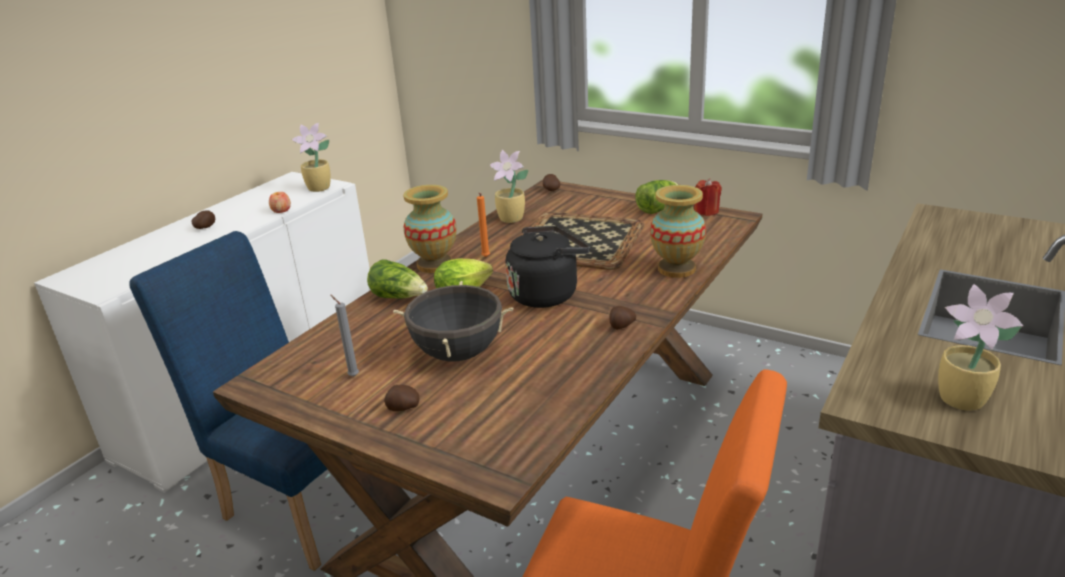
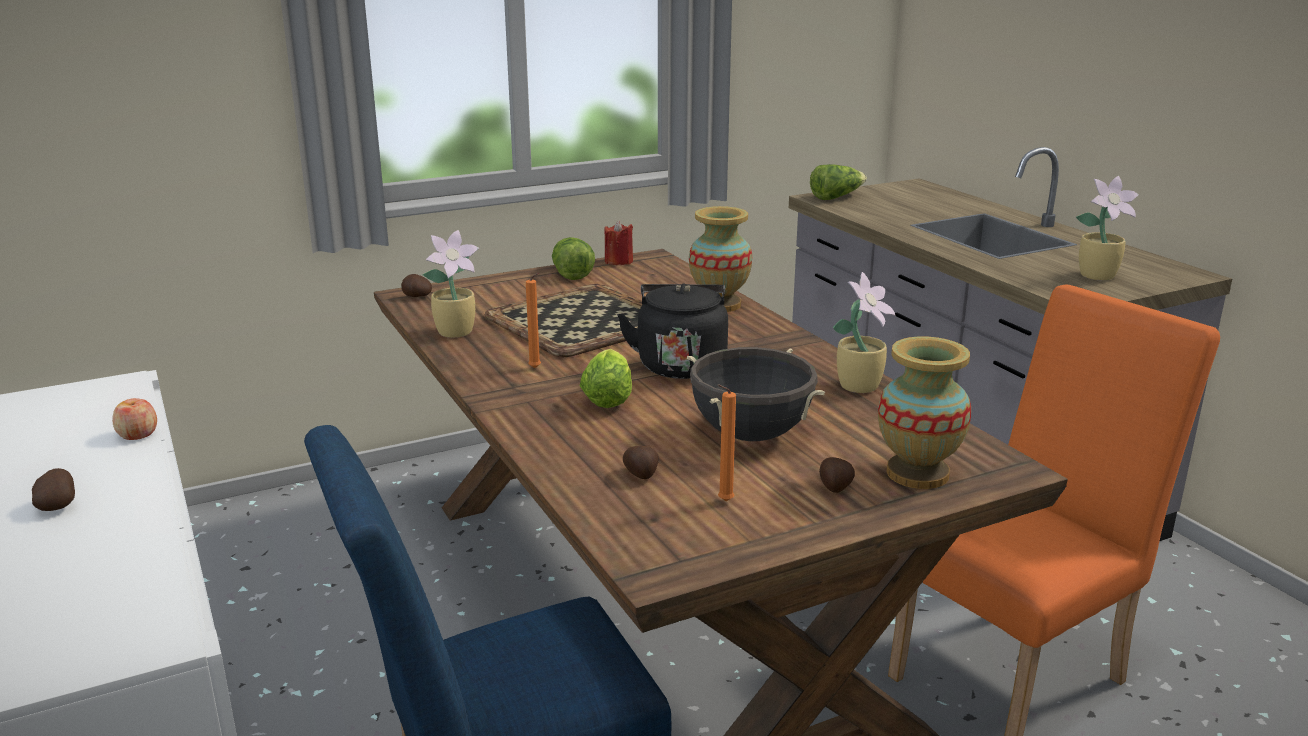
camera: 60 degrees left, 5 degrees down
potted plant [292,123,331,192] -> potted plant moved to [833,272,896,393]
grey candle [330,294,359,376] -> orange candle [718,384,736,501]
lettuce [367,259,428,298] -> lettuce moved to [810,164,867,200]
vase [403,185,457,273] -> vase moved to [878,337,971,489]
potato [609,306,636,330] -> potato moved to [623,446,659,479]

